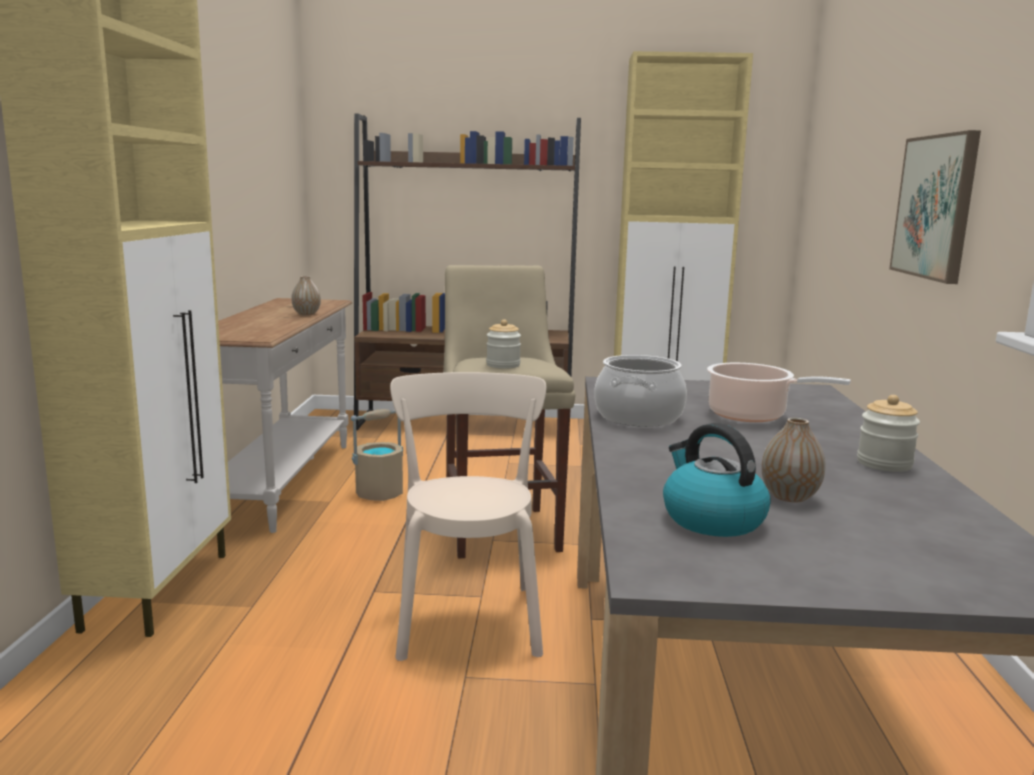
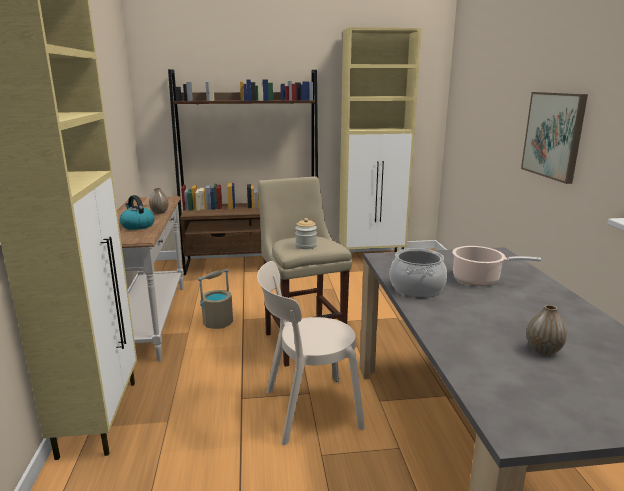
camera: 10 degrees left, 5 degrees up
beige chair [390,372,546,661] -> beige chair turned 90 degrees counterclockwise [257,261,365,445]
kettle [663,423,771,537] -> kettle moved to [120,195,155,230]
jar [857,395,920,472] -> none

